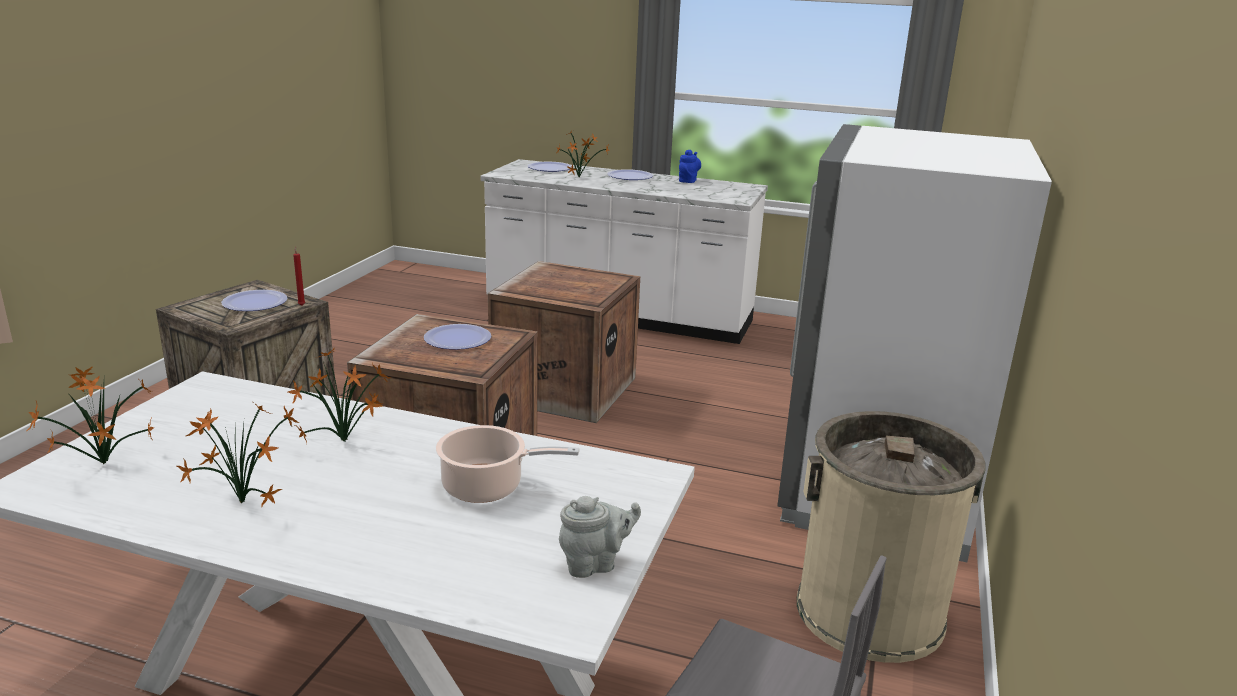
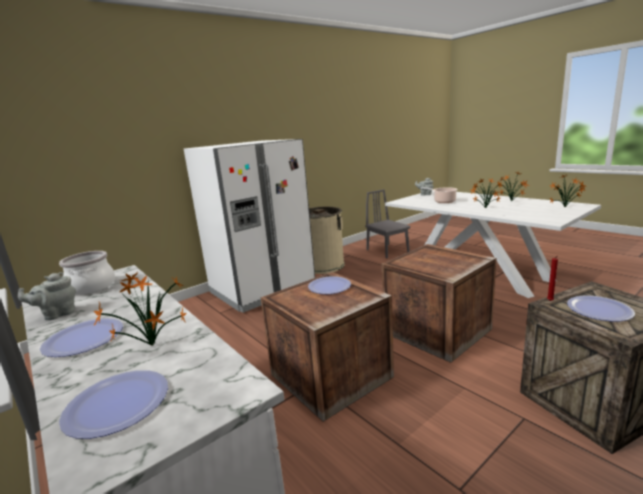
camera: 145 degrees left, 5 degrees down
plate [424,324,491,350] -> plate moved to [308,276,351,294]
blue teapot [679,150,701,183] -> grey teapot [18,272,76,320]
none -> cooking pot [59,251,115,295]

